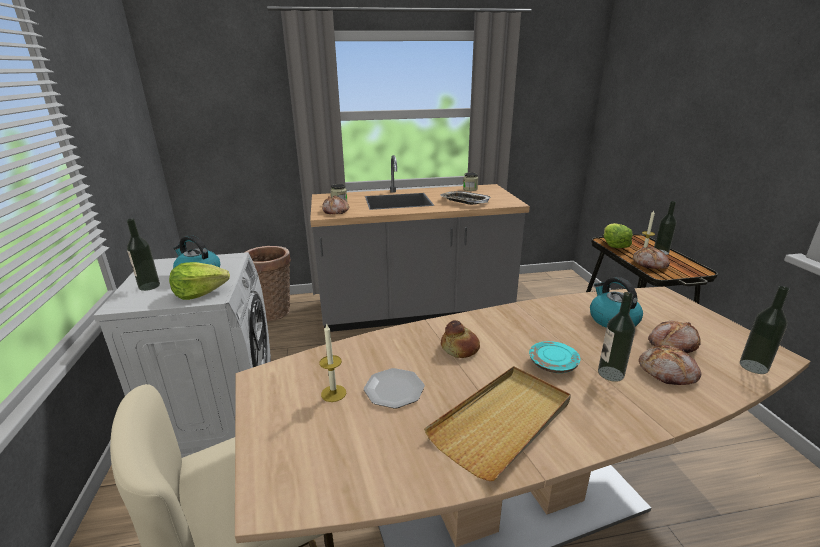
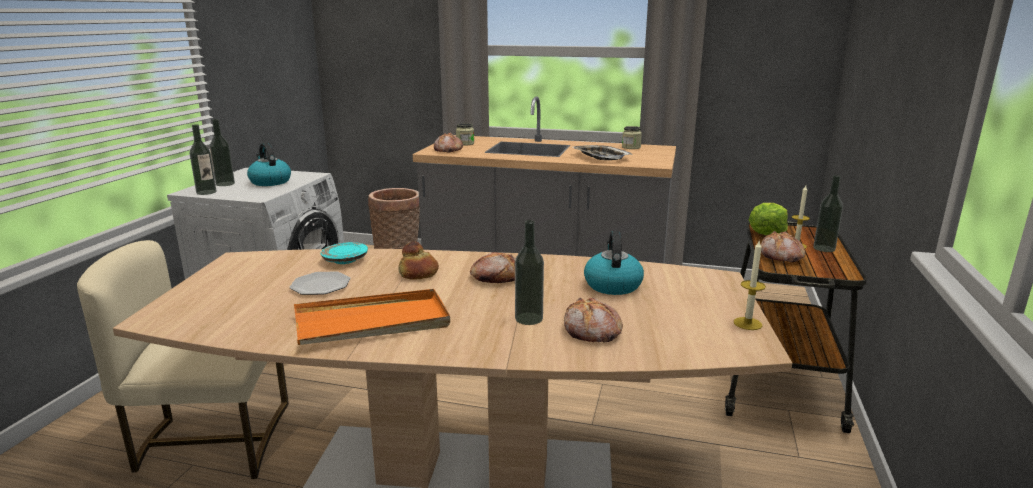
camera: 25 degrees right, 5 degrees down
lettuce [169,262,230,300] -> none
candle [319,323,346,402] -> candle moved to [734,241,766,330]
beige tray [424,366,571,481] -> orange tray [294,289,450,345]
turquoise plate [529,341,581,373] -> turquoise plate moved to [320,242,368,264]
bread [648,320,701,353] -> bread moved to [470,252,516,283]
bottle [740,286,790,374] -> bottle moved to [190,124,217,195]

